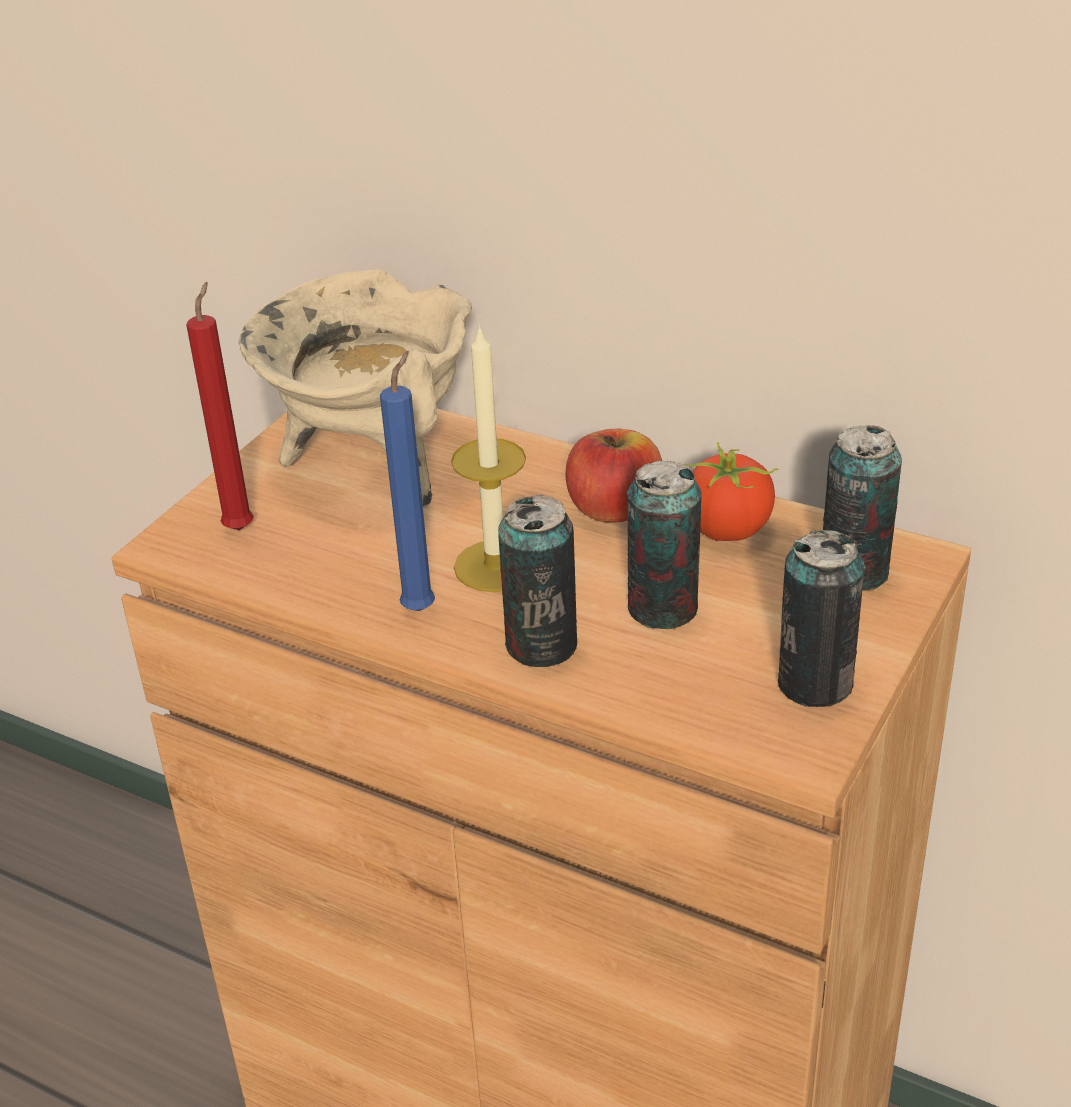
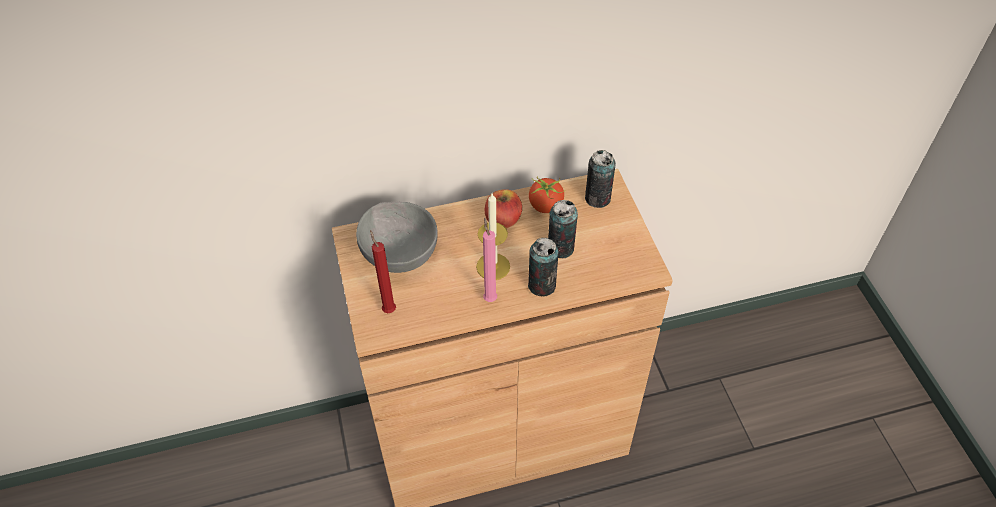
camera: 45 degrees left, 15 degrees up
beige cooking pot [238,269,472,508] -> grey bowl [356,202,438,273]
blue candle [380,351,435,611] -> pink candle [483,217,497,302]
can [778,530,866,707] -> none

